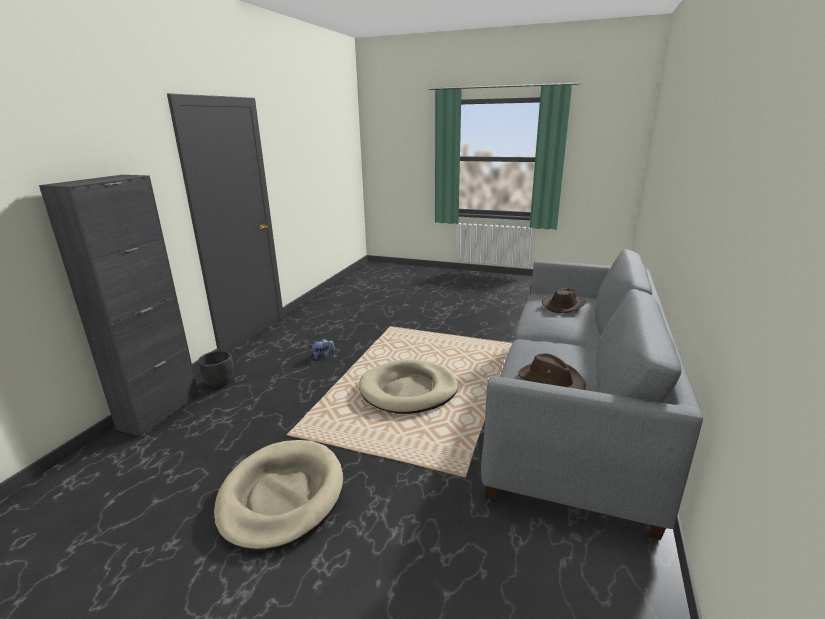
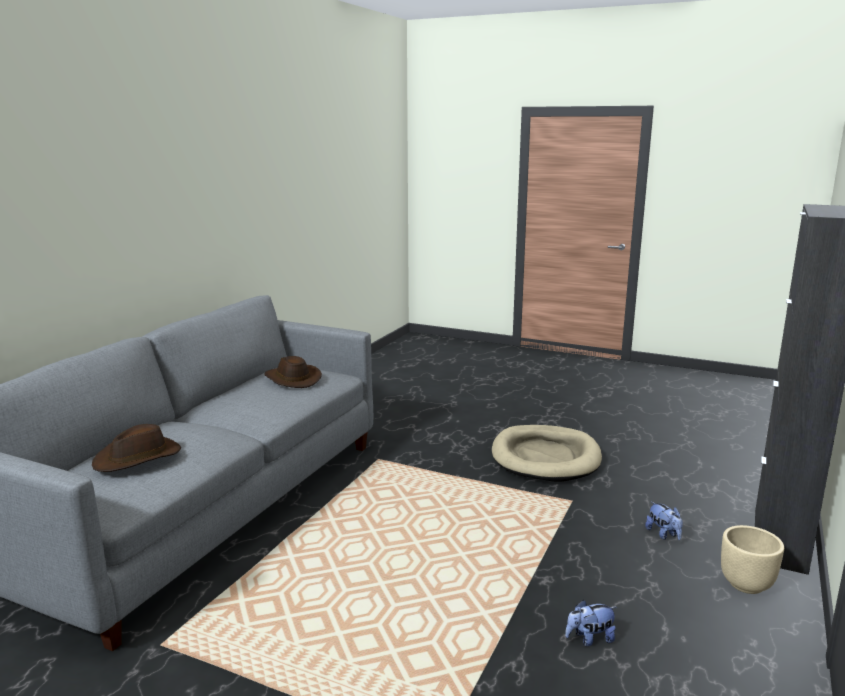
camera: 175 degrees left, 5 degrees down
black planter [198,351,234,388] -> beige planter [721,525,784,594]
beige dog bed [359,359,458,414] -> none
none -> plush toy [645,501,683,540]

